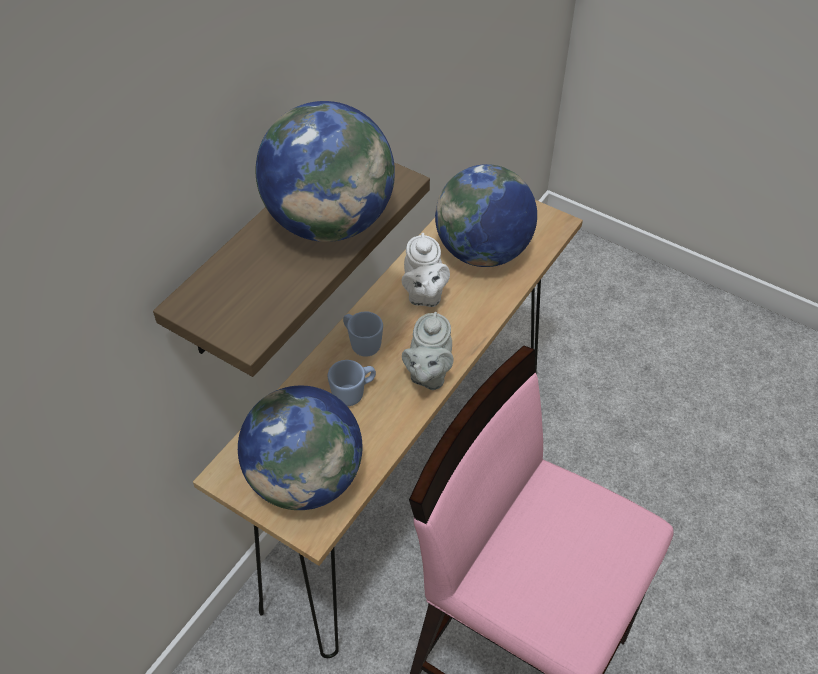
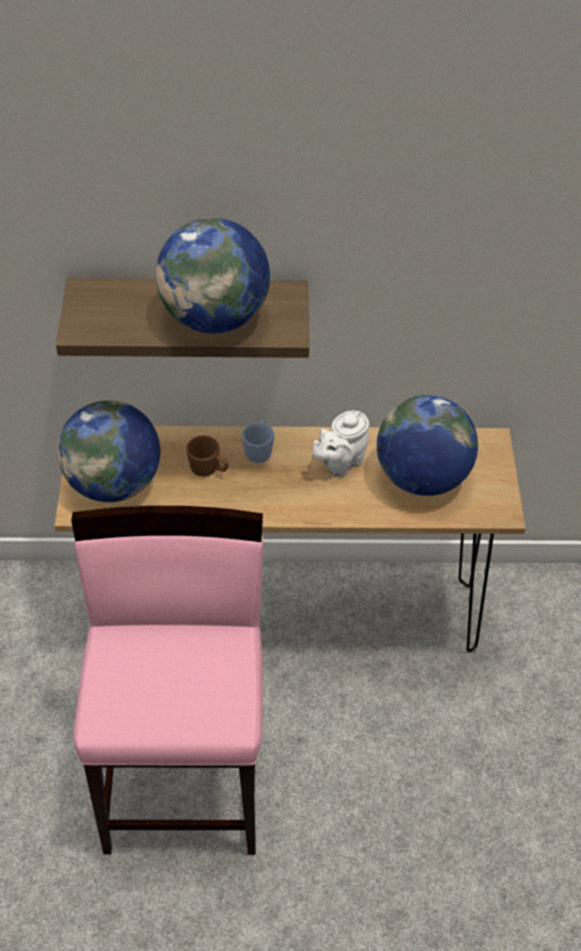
camera: 55 degrees right, 0 degrees up
blue mug [328,360,376,406] -> brown mug [186,435,229,477]
grey teapot [402,312,454,390] -> none

